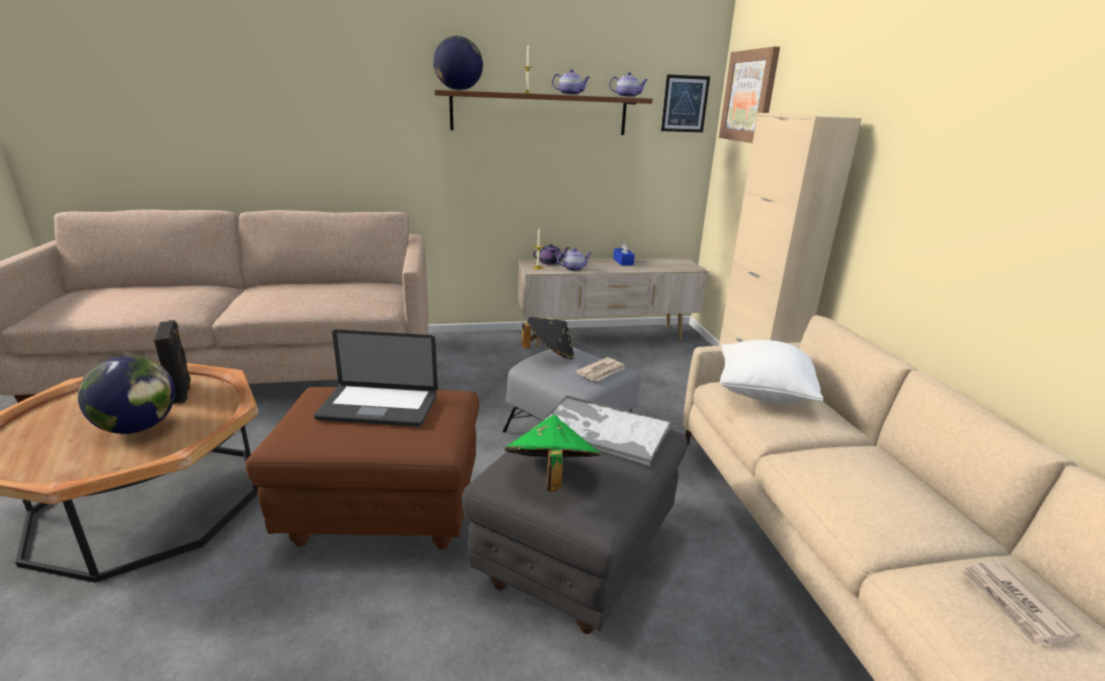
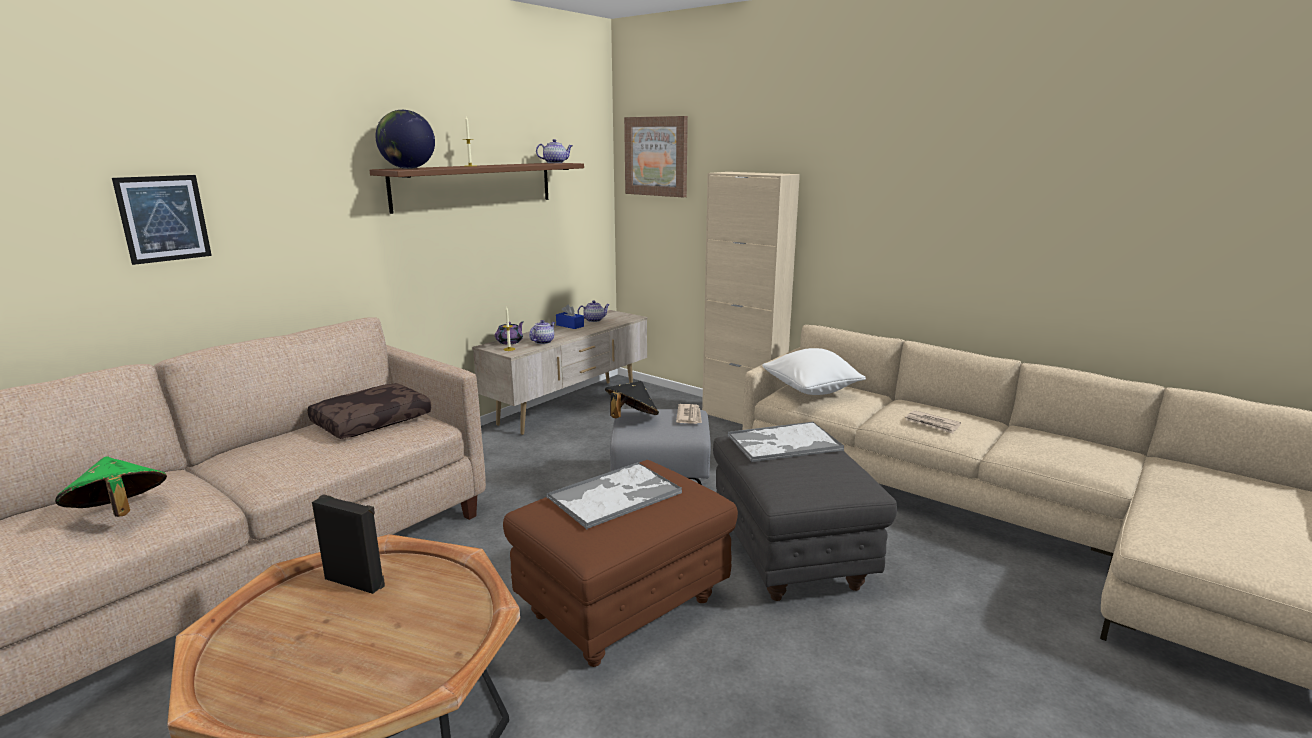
camera: 40 degrees left, 5 degrees down
globe [78,355,175,434] -> none
laptop [314,330,438,427] -> tray [547,462,682,529]
green hat [505,415,601,492] -> green hat moved to [55,456,167,517]
teapot [552,69,590,95] -> teapot moved to [577,300,610,322]
picture [661,74,710,132] -> picture moved to [112,175,212,265]
newspaper [960,562,1079,648] -> newspaper moved to [905,410,961,434]
none -> brown pillow [308,383,431,439]

